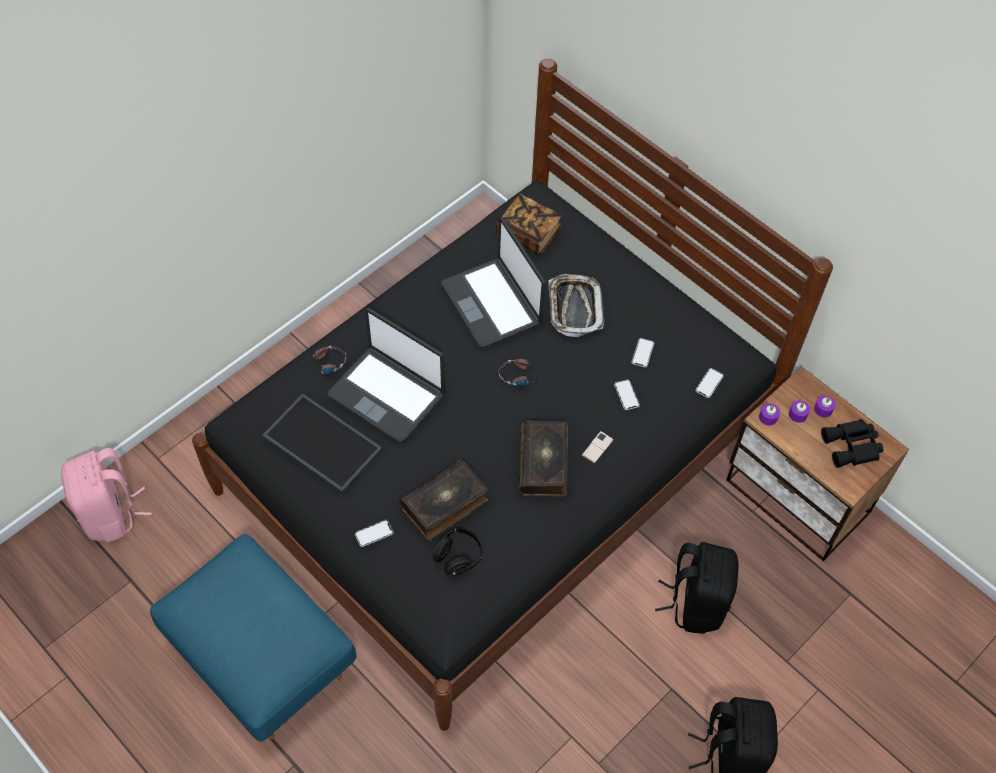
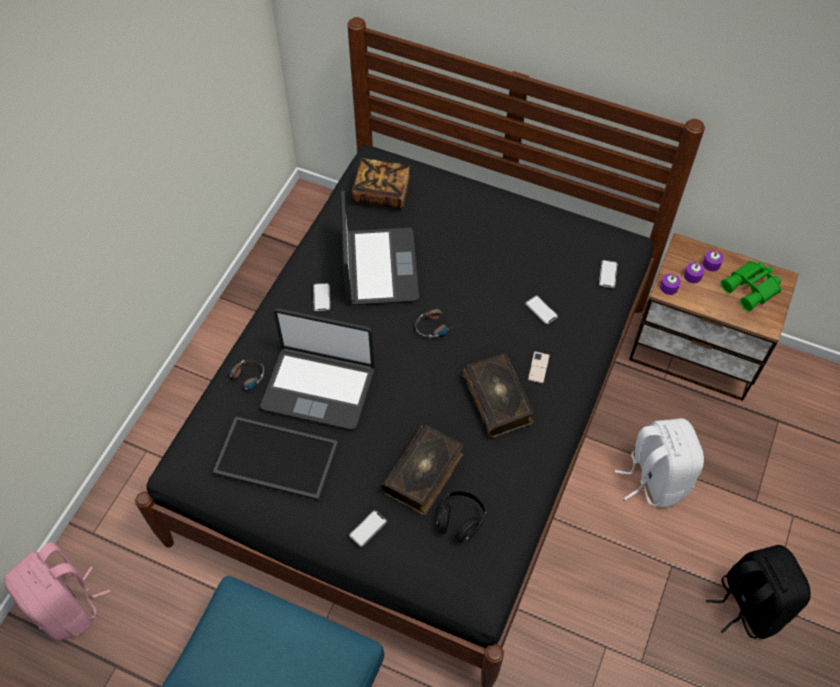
camera: 20 degrees left, 0 degrees up
laptop [441,218,546,348] -> laptop turned 135 degrees counterclockwise [340,190,419,305]
tray [549,274,604,337] -> none
phone [631,338,654,368] -> phone moved to [313,283,330,311]
black backpack [655,542,738,634] -> white backpack [615,418,704,508]
black binoculars [821,419,883,468] -> green binoculars [721,261,781,311]

